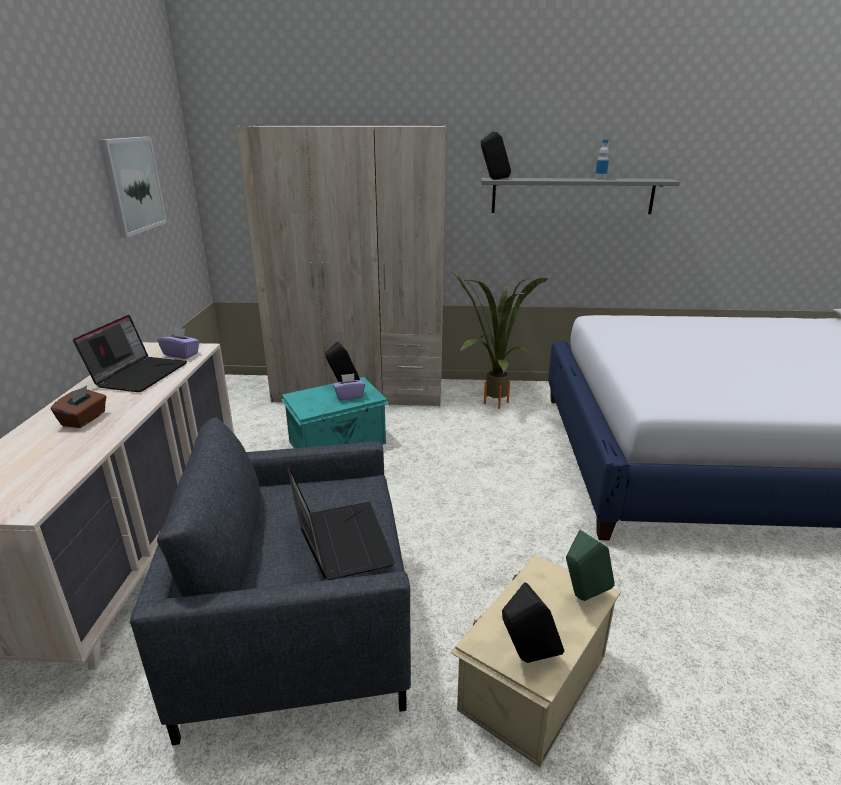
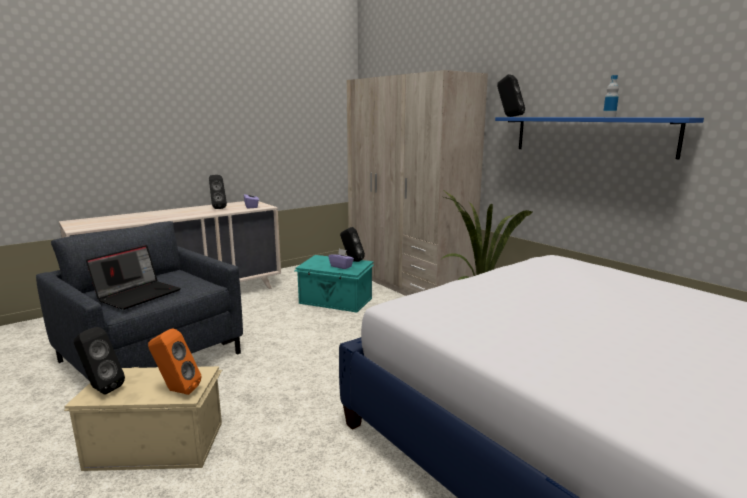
camera: 50 degrees right, 10 degrees down
brown tissue box [51,385,106,428] -> none
laptop [73,315,187,392] -> black speaker [209,175,227,209]
picture [99,137,167,238] -> none
grey shelf [481,178,680,214] -> blue shelf [495,117,704,159]
green speaker [566,530,615,601] -> orange speaker [148,328,201,395]

